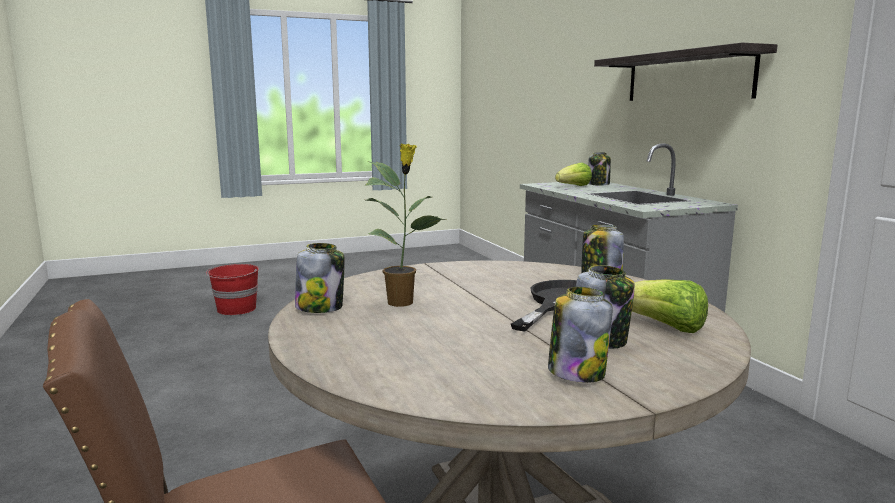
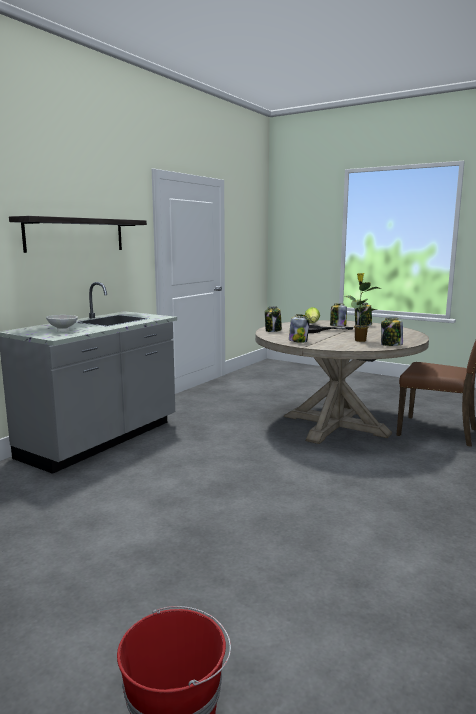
camera: 125 degrees left, 0 degrees up
lettuce [555,162,592,186] -> white bowl [46,315,78,332]
jar [588,152,611,186] -> jar moved to [289,314,309,343]

